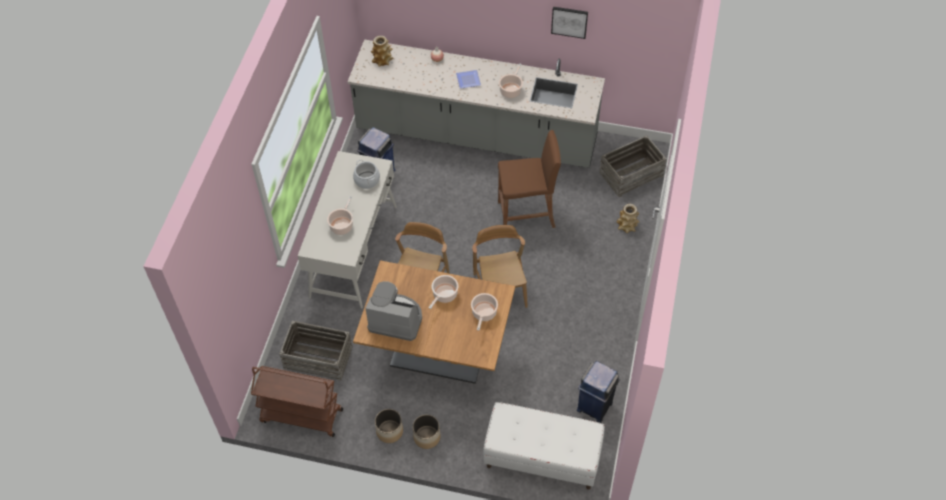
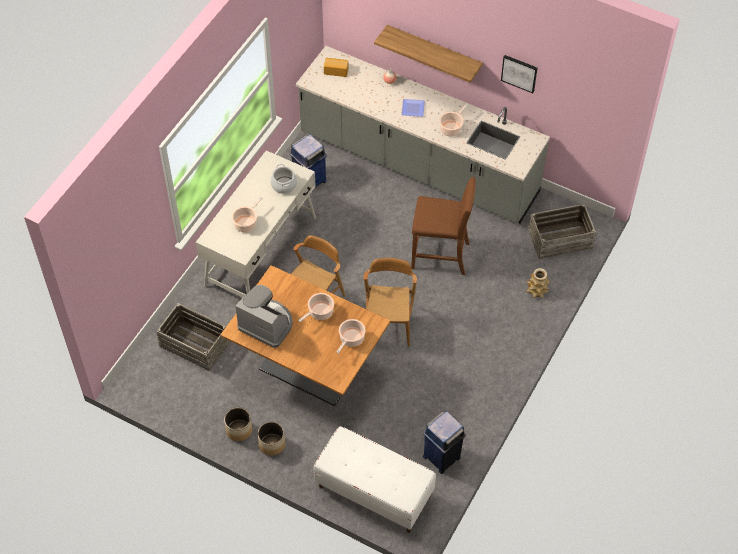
camera: 15 degrees right, 0 degrees up
brown cart [251,366,343,437] -> none
vase [371,36,393,67] -> bread [324,58,348,77]
none -> shelf [374,25,483,83]

